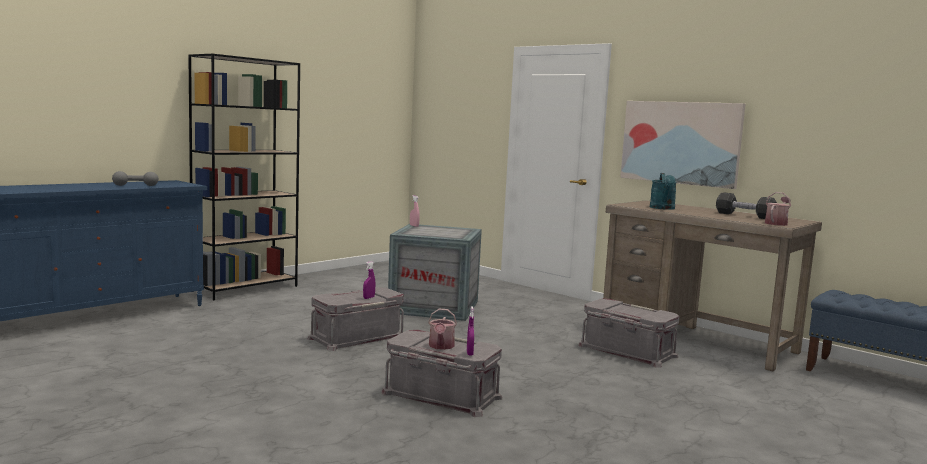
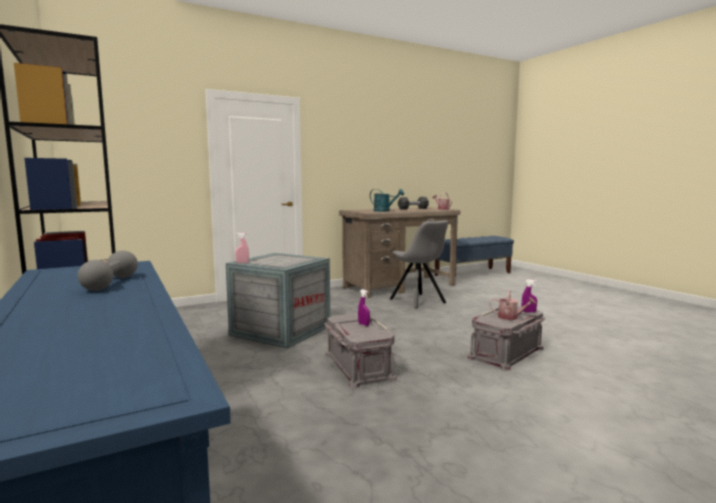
camera: 70 degrees left, 0 degrees up
grey storage box [578,299,679,367] -> grey chair [390,220,448,309]
picture [620,101,745,189] -> none

